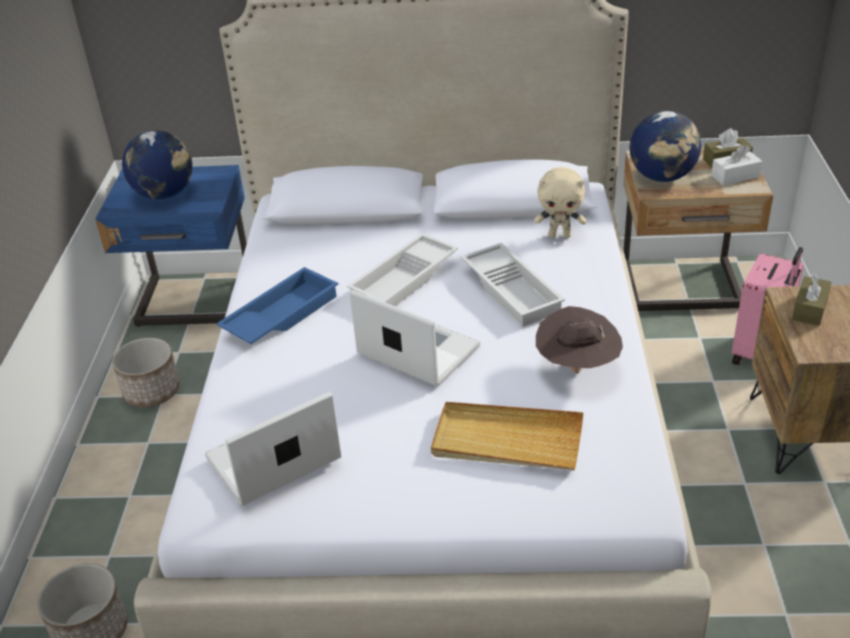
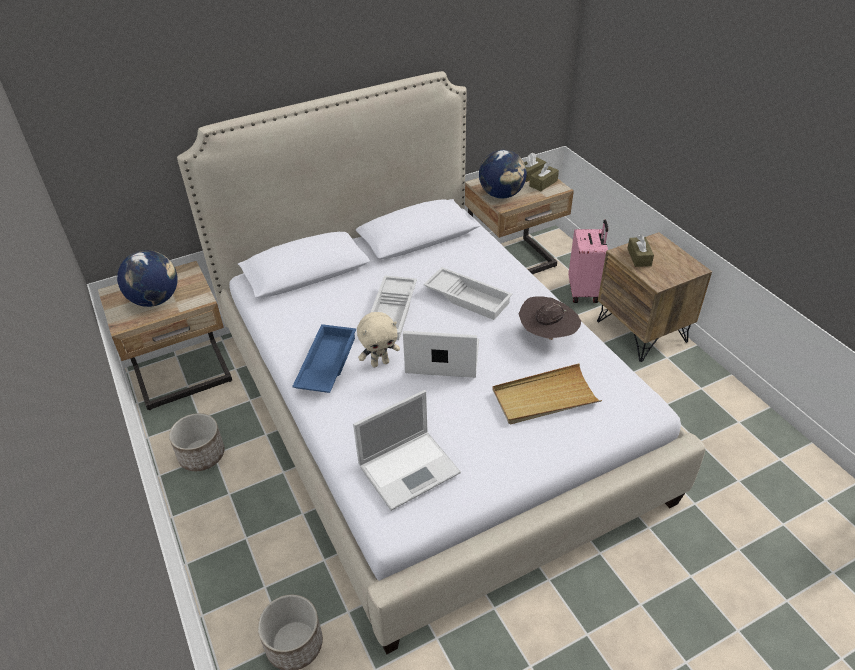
camera: 30 degrees left, 5 degrees up
blue nightstand [95,165,247,327] -> beige nightstand [98,261,232,410]
laptop [205,392,342,506] -> laptop turned 150 degrees counterclockwise [353,390,461,511]
beige plush toy [534,167,586,238] -> beige plush toy moved to [357,312,400,367]
white tissue box [711,145,763,185] -> brown tissue box [529,162,559,191]

